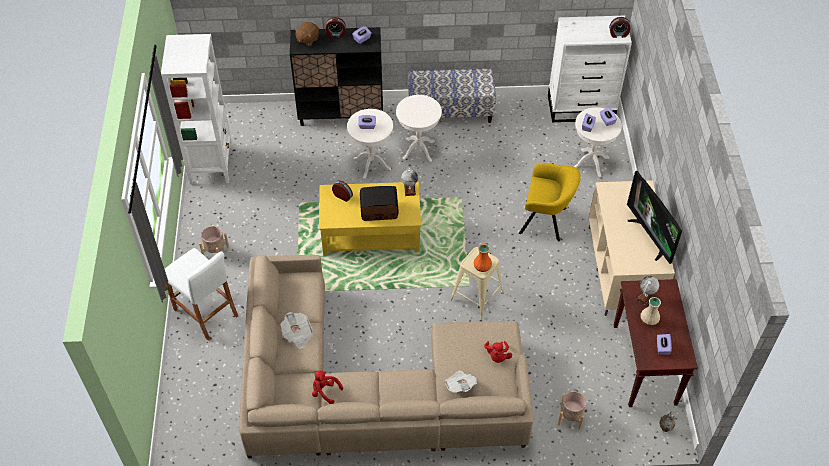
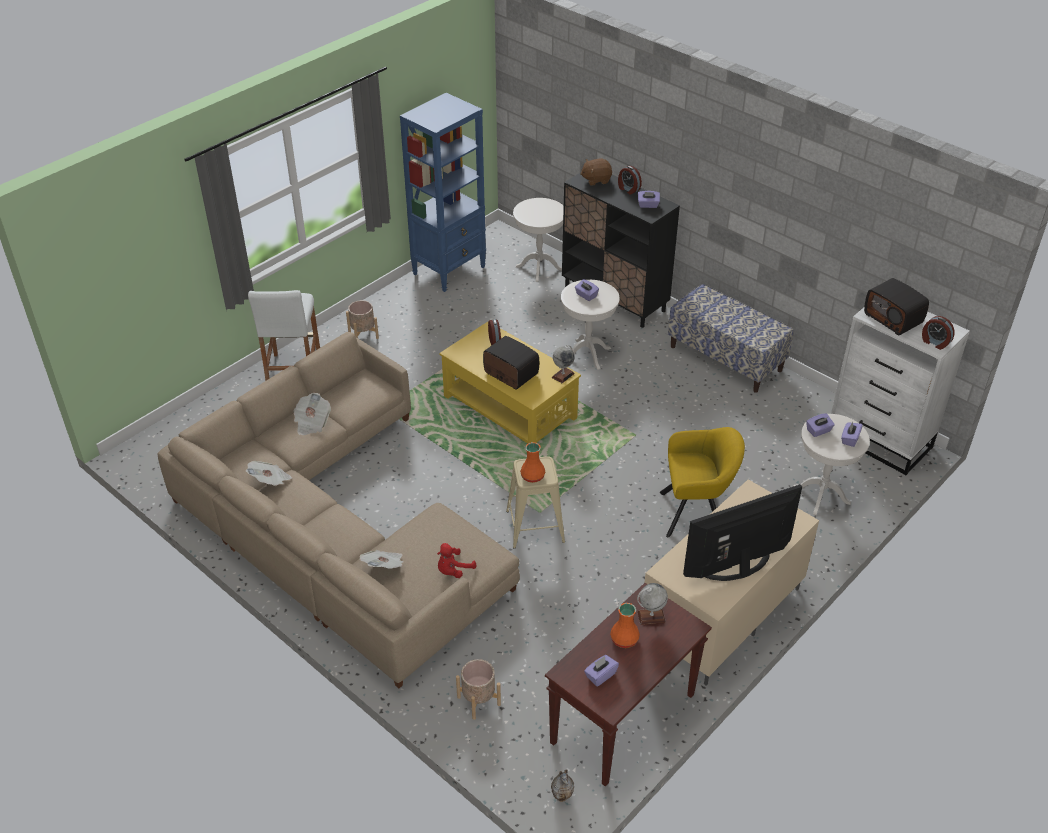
camera: 45 degrees right, 10 degrees down
white bookcase [161,34,232,184] -> blue bookcase [400,93,486,292]
red plush toy [312,370,343,404] -> newspaper [245,461,292,486]
white side table [396,95,442,162] -> white side table moved to [513,198,564,282]
yellow armchair [519,163,581,241] -> yellow armchair turned 60 degrees counterclockwise [660,427,745,537]
television [627,171,682,264] -> television turned 45 degrees clockwise [683,484,802,581]
beige vase [640,297,661,326] -> orange vase [610,603,640,648]
none -> radio [864,278,929,335]

